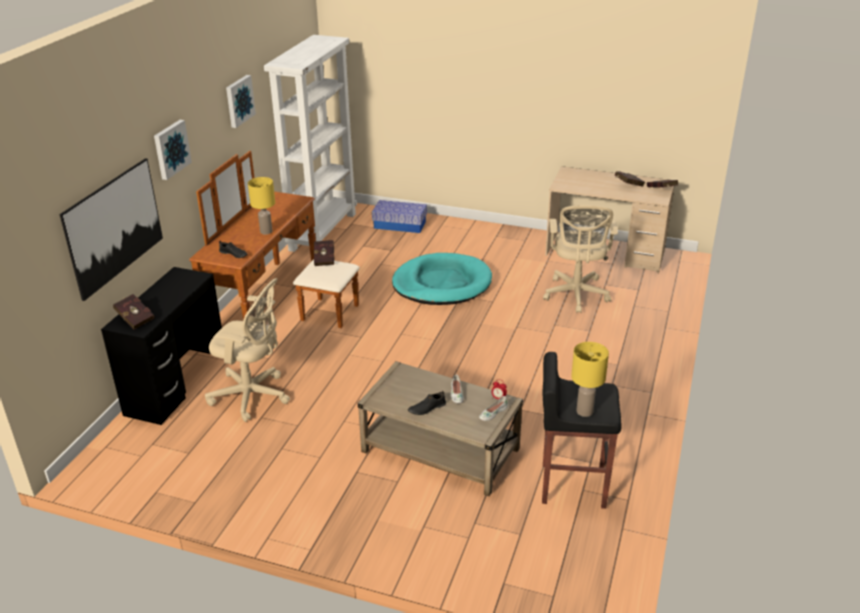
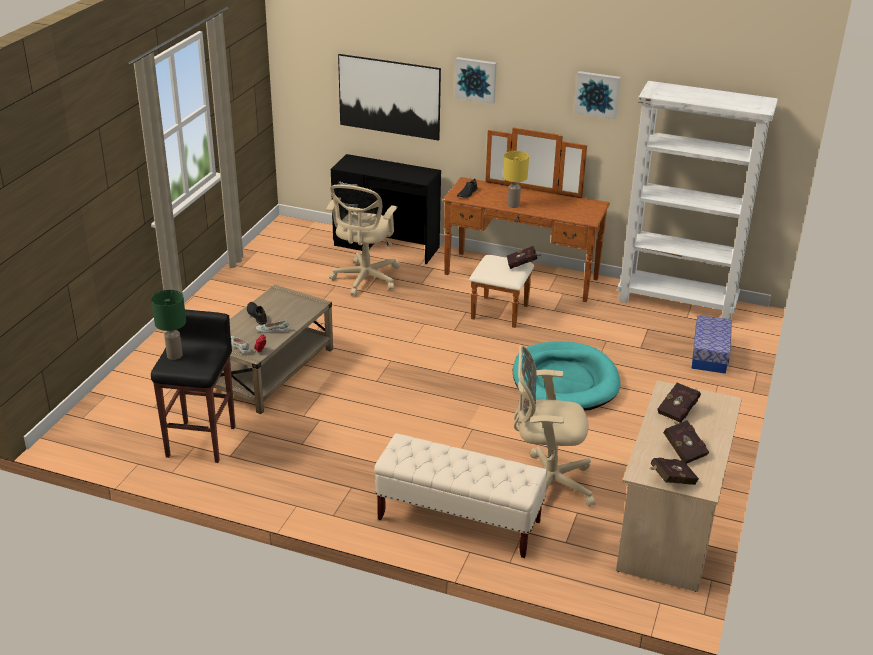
camera: 90 degrees right, 0 degrees up
red book [113,294,154,330] -> red book moved to [658,383,701,423]
yellow table lamp [571,342,609,417] -> green table lamp [151,290,186,360]
none -> beige bench [374,433,547,558]

